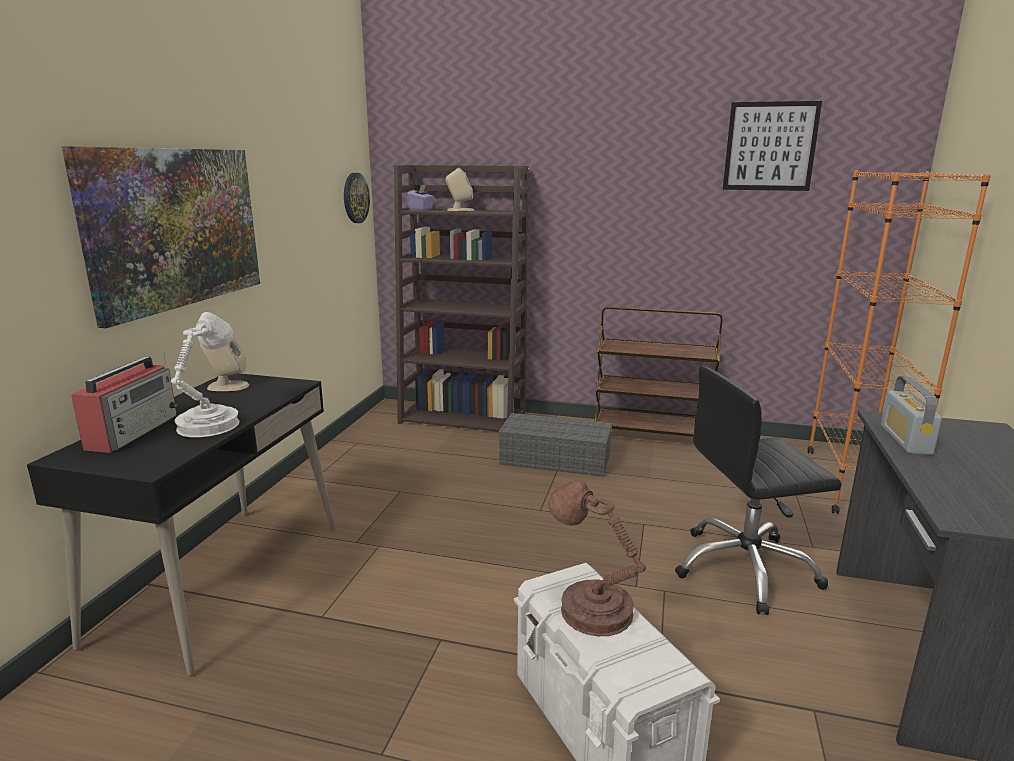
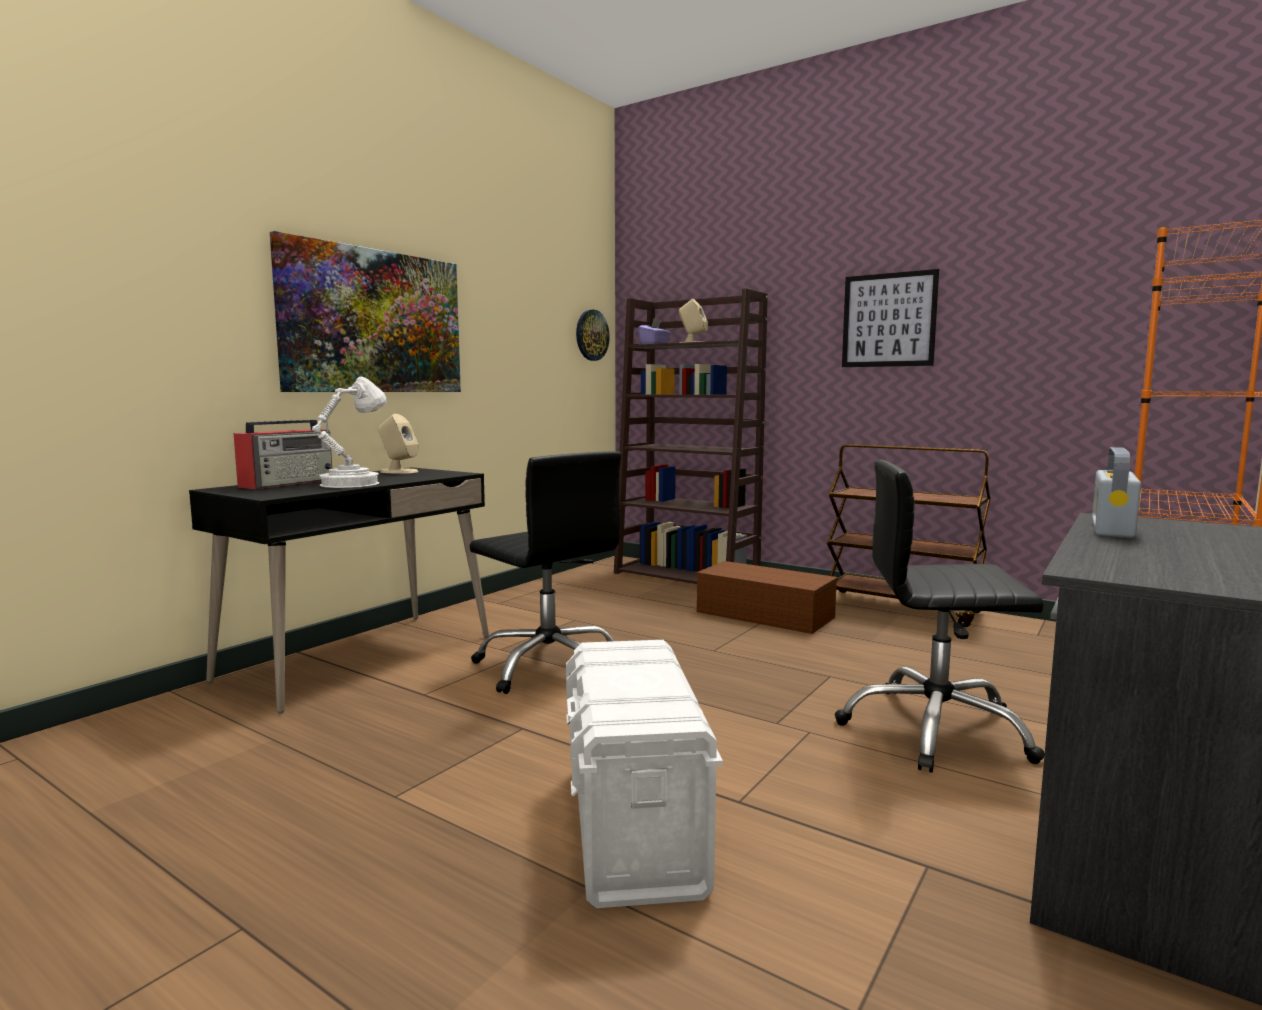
camera: 20 degrees right, 10 degrees down
grey storage box [498,413,612,477] -> brown storage box [696,561,838,634]
brown table lamp [548,480,646,636] -> none
picture [723,101,822,191] -> picture moved to [842,269,939,367]
none -> black office chair [469,451,621,694]

